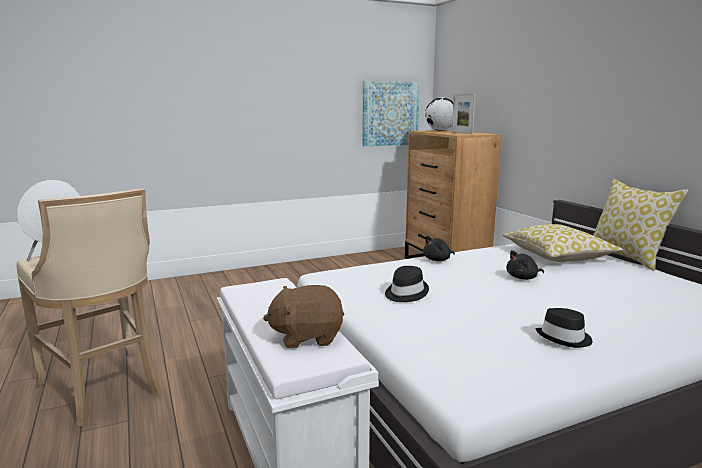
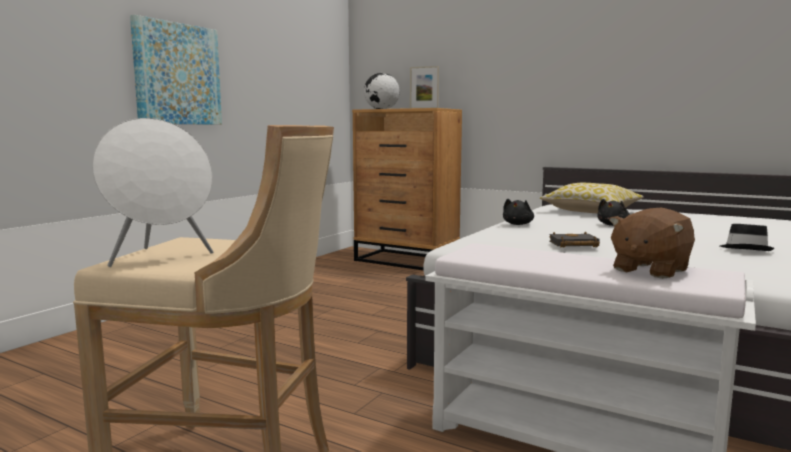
camera: 35 degrees left, 5 degrees down
picture [362,81,420,146] -> picture moved to [130,15,222,125]
black hat [385,266,429,302] -> black book [549,232,600,247]
pillow [593,178,689,271] -> none

